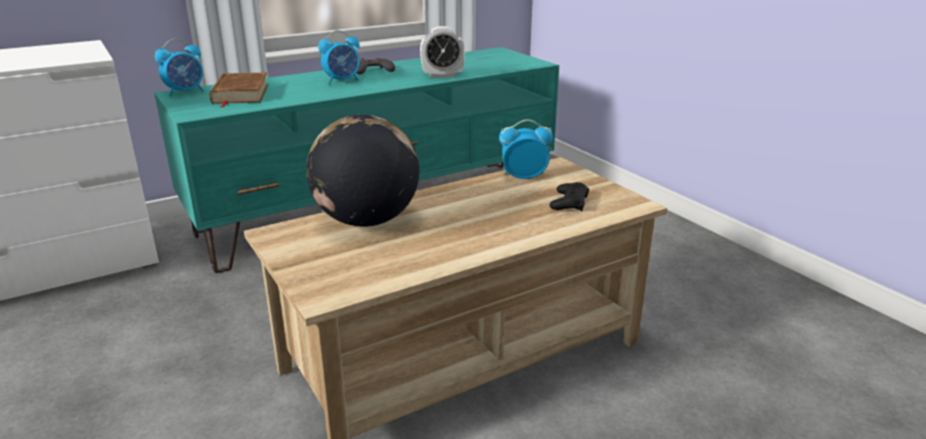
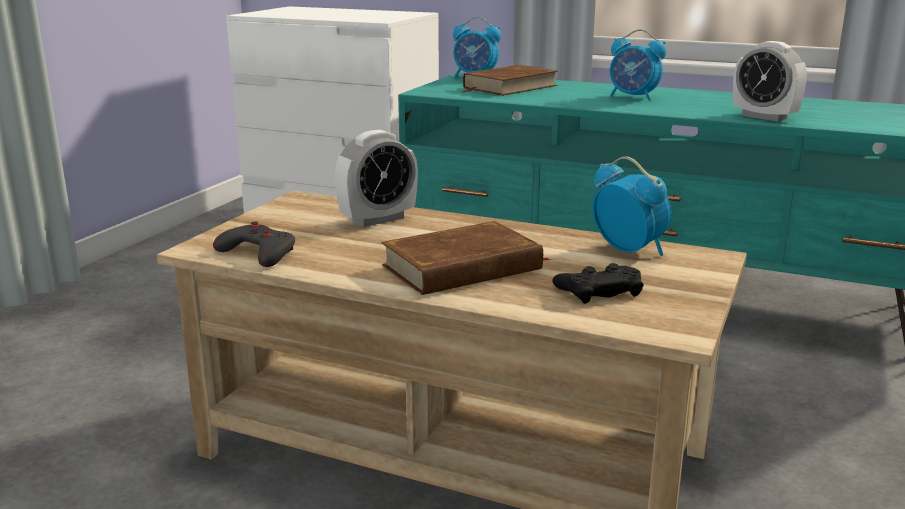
camera: 55 degrees right, 5 degrees down
globe [306,115,419,227] -> alarm clock [335,130,418,227]
grey game controller [356,58,395,74] -> grey game controller moved to [213,221,295,267]
none -> brown book [381,221,551,295]

